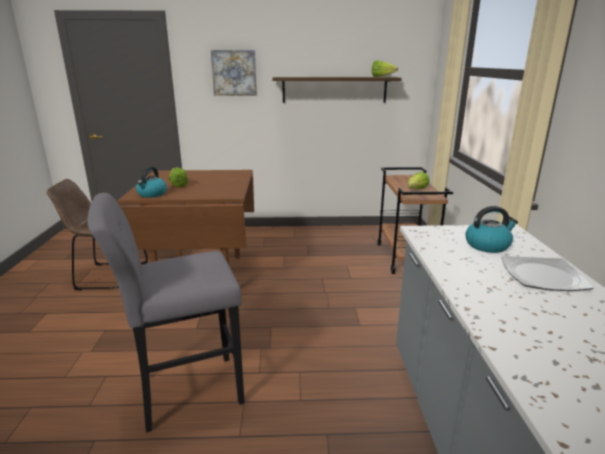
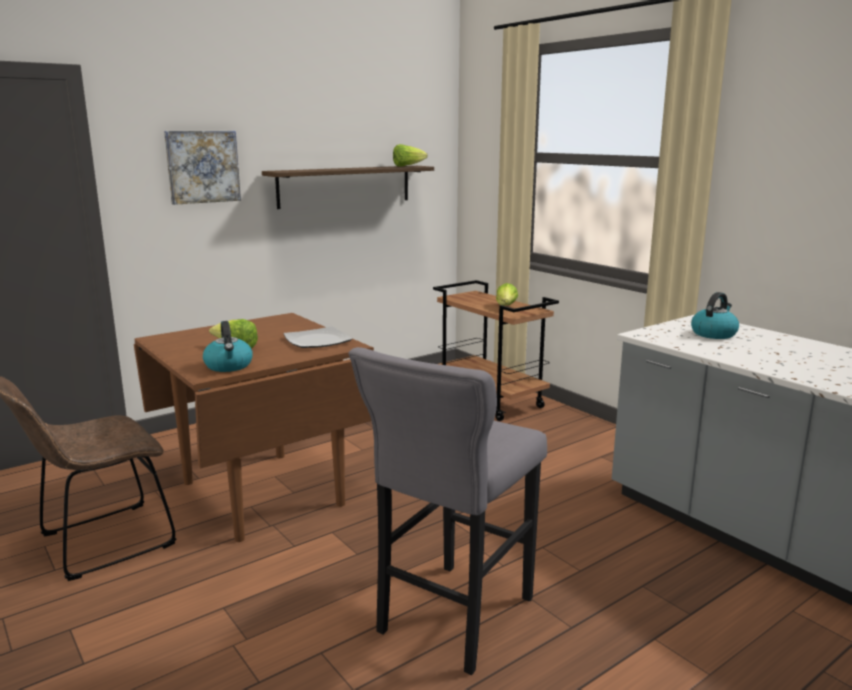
camera: 35 degrees left, 5 degrees down
plate [501,256,594,291] -> plate moved to [283,326,352,348]

